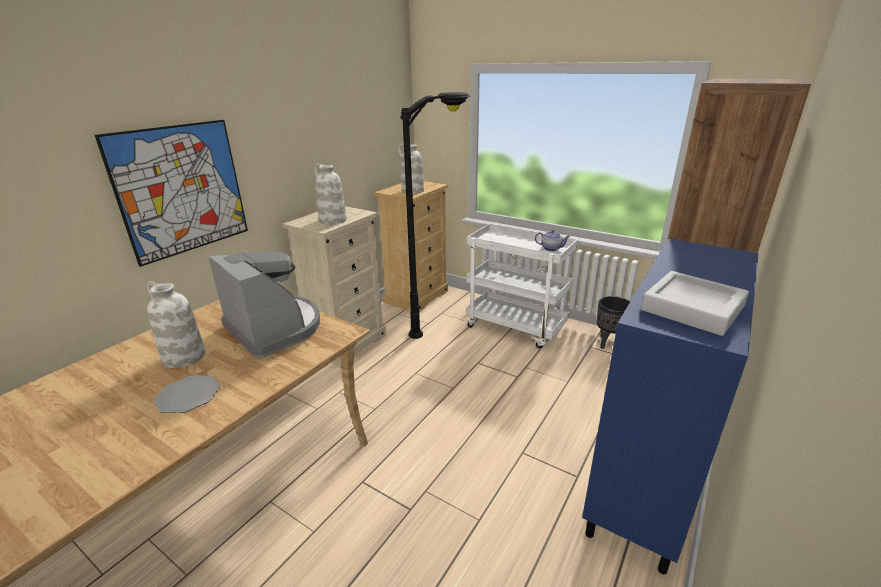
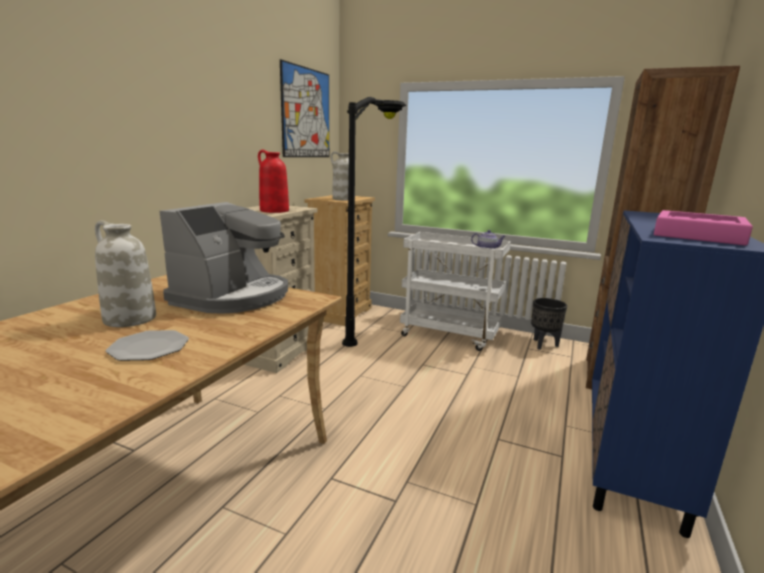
camera: 10 degrees left, 10 degrees down
picture [95,120,248,267] -> picture moved to [280,59,329,157]
coffee machine [208,251,320,358] -> coffee machine turned 75 degrees clockwise [159,202,288,314]
white vase [314,163,347,225] -> red vase [258,150,289,213]
grey tray [641,271,749,336] -> pink tray [654,210,753,246]

